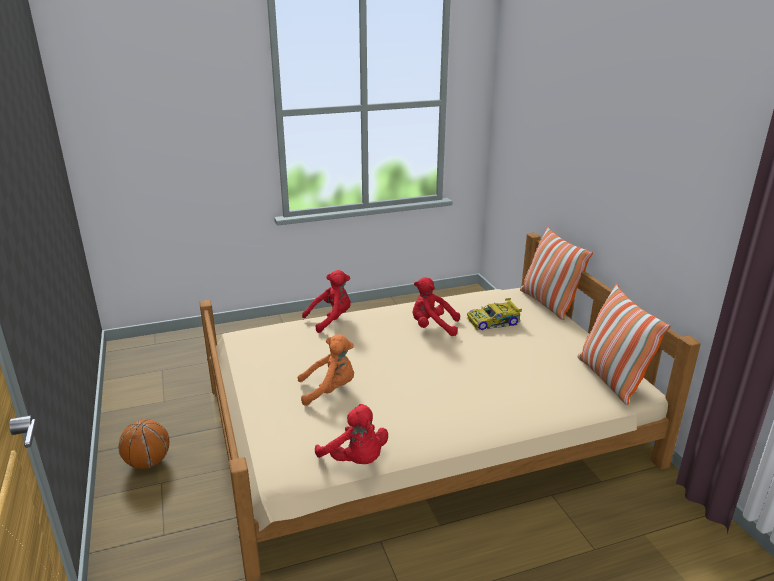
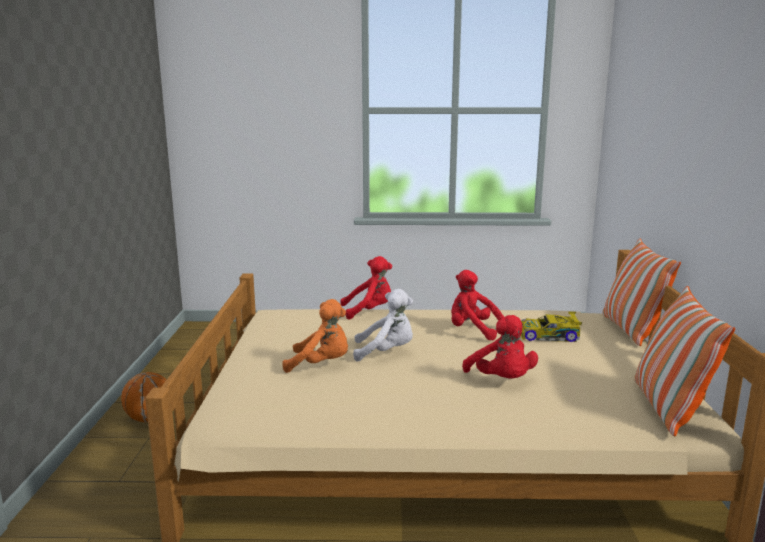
camera: 20 degrees right, 10 degrees down
red plush toy [315,404,388,464] -> red plush toy moved to [462,315,538,379]
none -> white plush toy [353,289,413,362]

